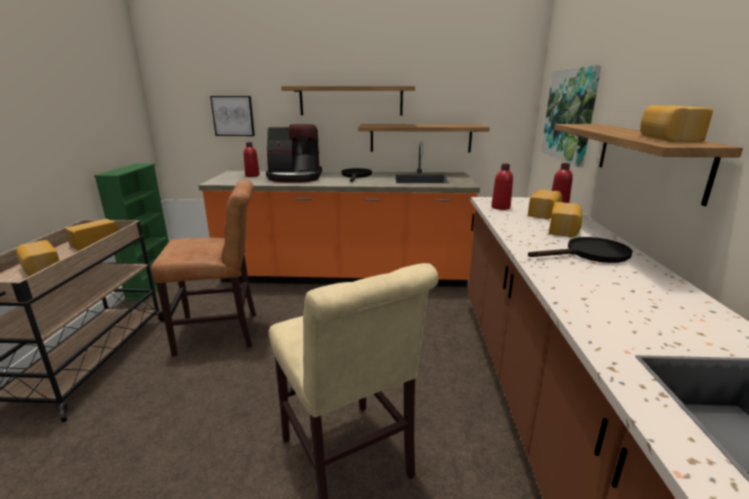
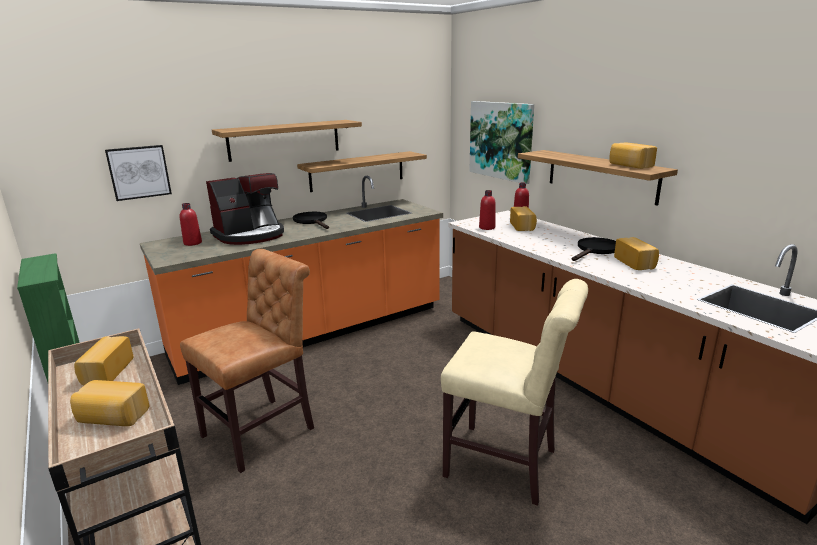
camera: 35 degrees left, 0 degrees up
bread [549,202,582,237] -> bread moved to [614,237,659,270]

